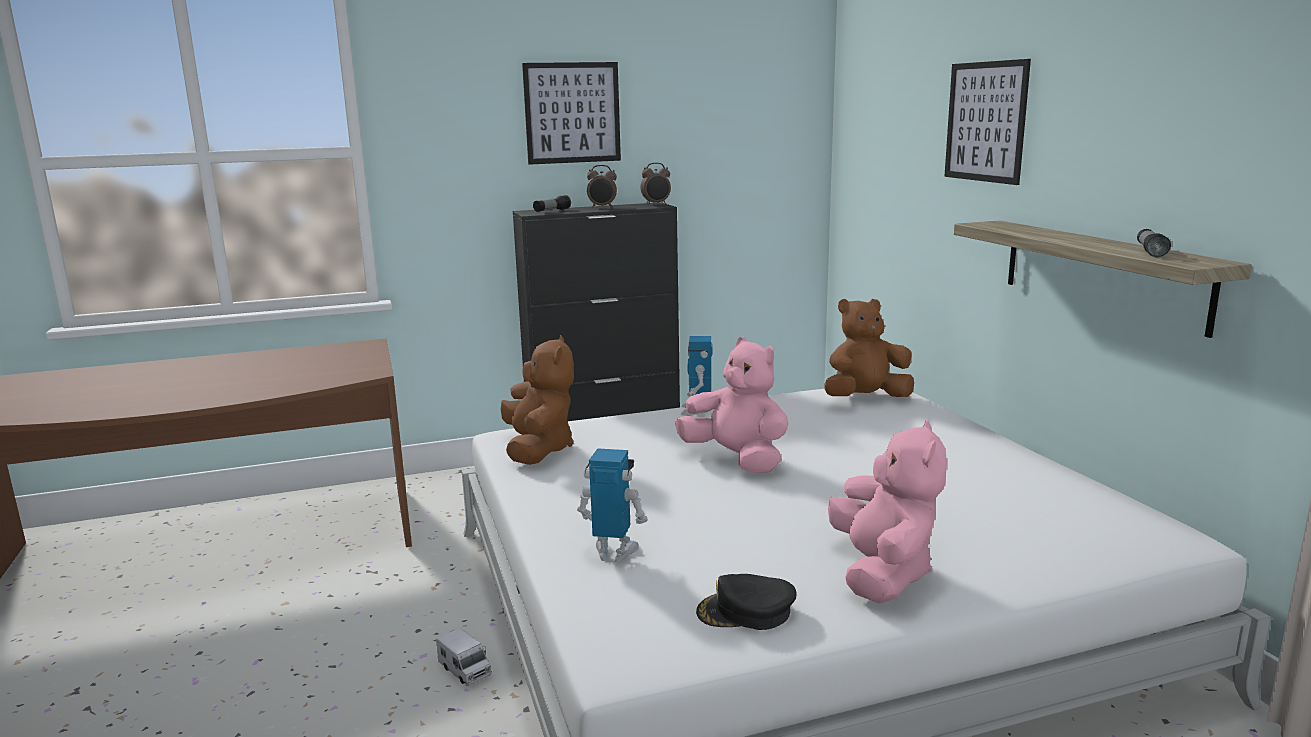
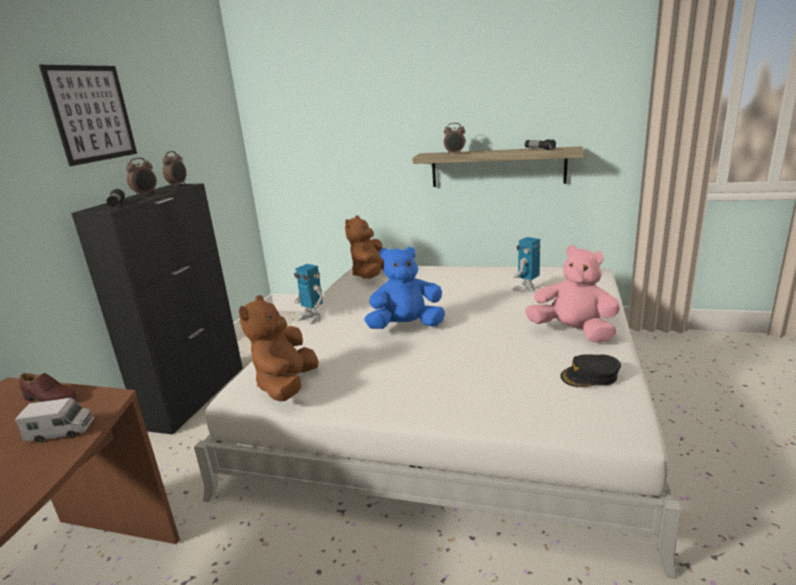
camera: 55 degrees left, 5 degrees up
toy truck [436,628,492,686] -> toy truck moved to [15,398,94,443]
brown plush toy [500,335,574,465] -> brown plush toy turned 105 degrees counterclockwise [239,295,319,401]
toy robot [577,448,648,562] -> toy robot moved to [512,237,540,292]
pink plush toy [675,337,788,473] -> blue plush toy [364,246,445,329]
black cap [696,574,797,630] -> black cap turned 45 degrees clockwise [560,354,621,387]
picture [944,59,1031,185] -> none
none -> brown shoe [19,373,77,402]
none -> alarm clock [444,123,465,154]

